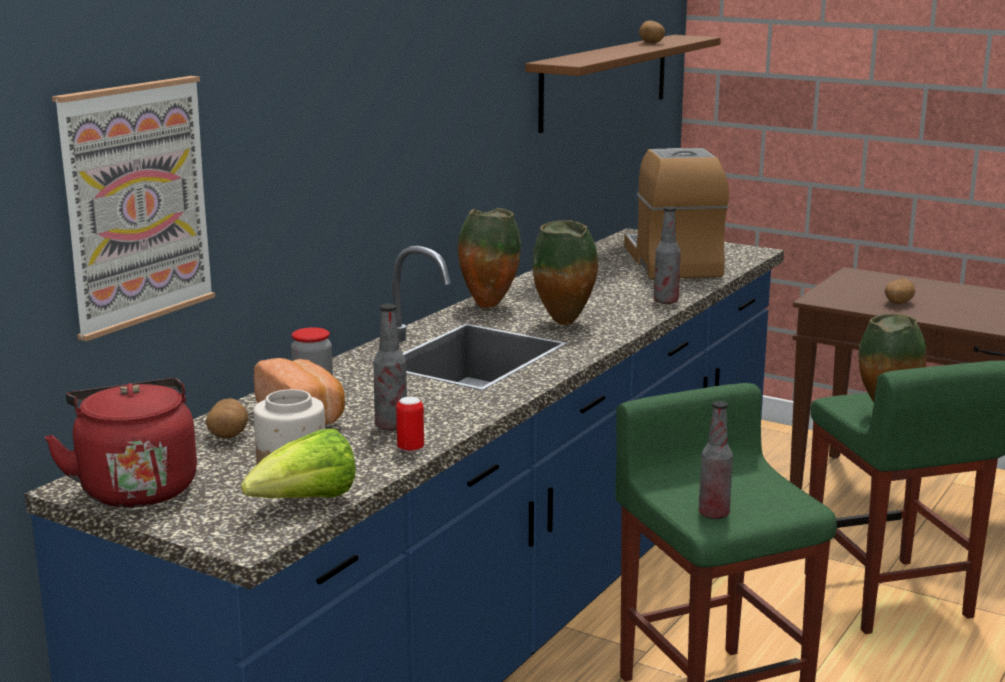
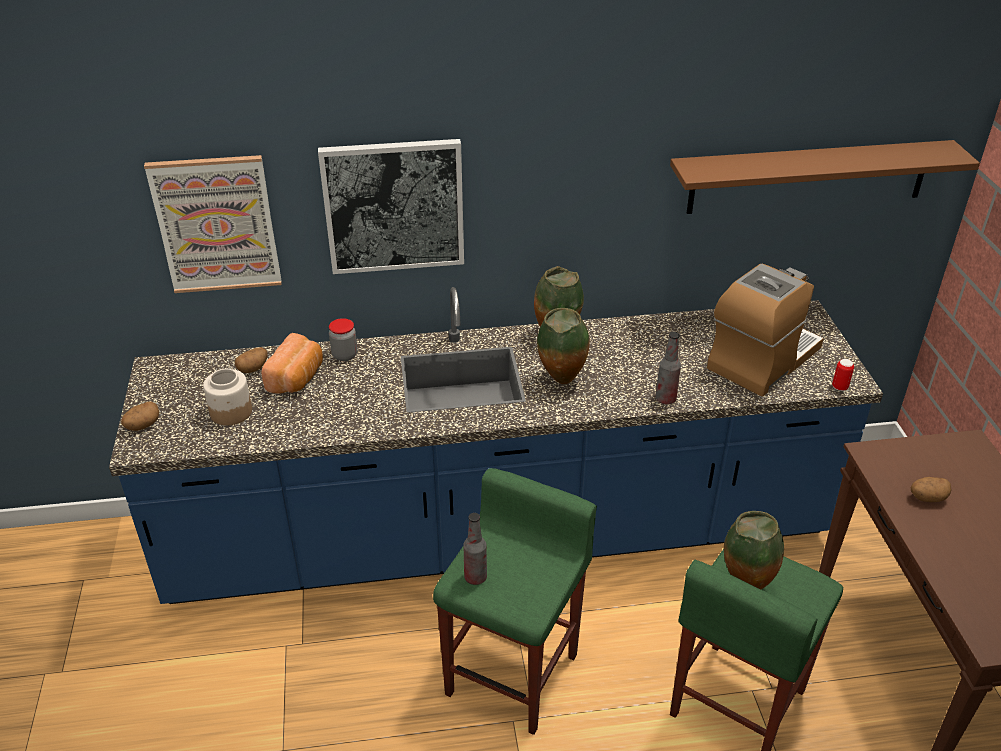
camera: 50 degrees right, 20 degrees up
red kettle [44,378,197,508] -> none
lettuce [241,429,356,498] -> none
bottle [373,304,407,430] -> none
can [396,397,424,453] -> can moved to [832,359,854,391]
potato [639,21,665,44] -> potato moved to [121,401,159,431]
none -> picture [318,139,464,274]

